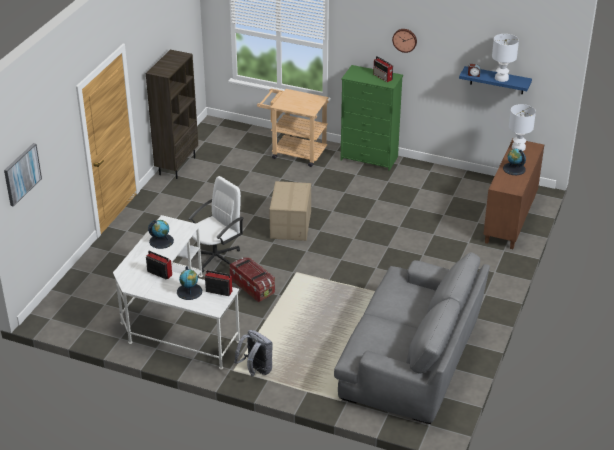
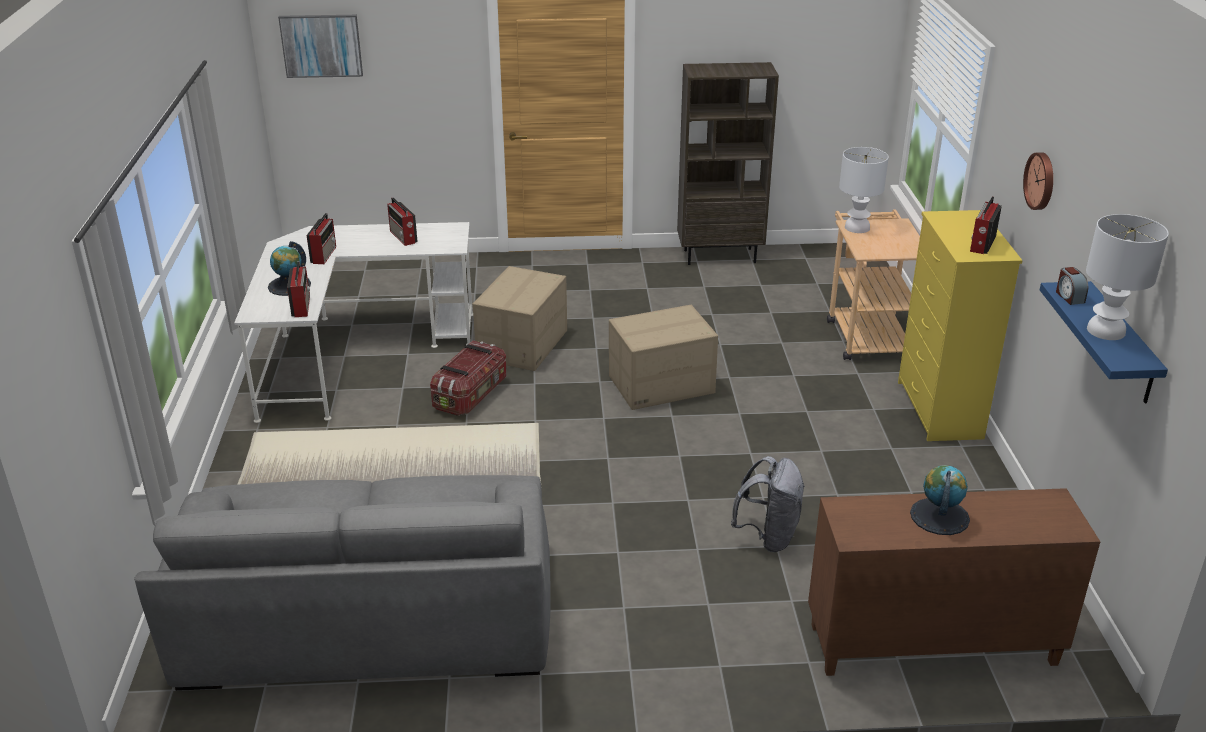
camera: 65 degrees right, 5 degrees down
globe [148,220,174,249] -> radio [387,197,418,246]
white office chair [188,176,243,273] -> cardboard box [473,266,567,371]
grey backpack [234,330,272,377] -> grey backpack moved to [731,456,805,552]
green dresser [341,65,403,171] -> yellow dresser [898,210,1023,441]
white table lamp [509,104,536,151] -> white table lamp moved to [839,147,889,233]

